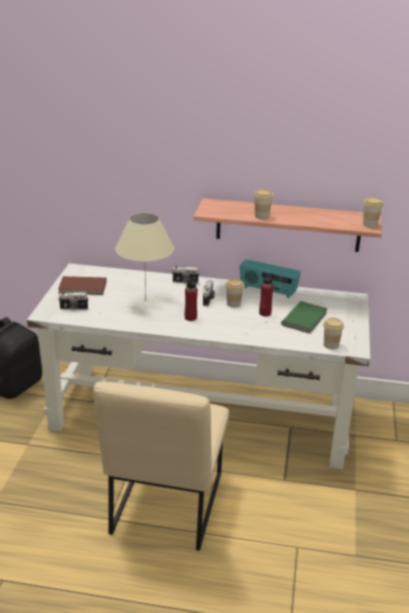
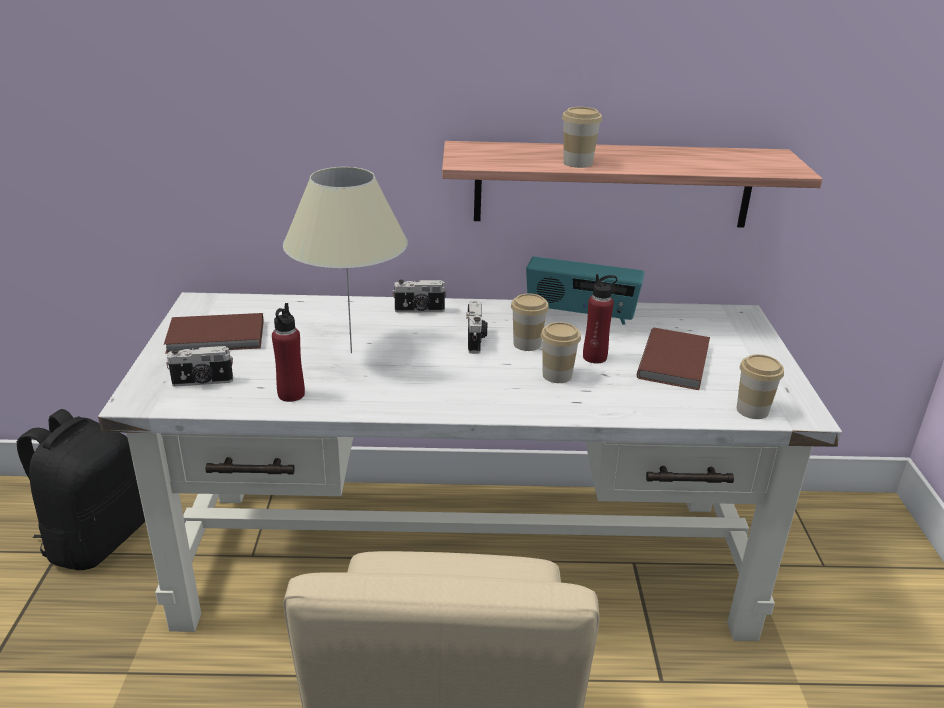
camera: 10 degrees left, 0 degrees up
red bottle [185,276,198,321] -> red bottle moved to [272,303,305,402]
green book [281,301,328,334] -> brown book [637,328,710,390]
cup [363,197,383,228] -> cup moved to [541,322,581,383]

